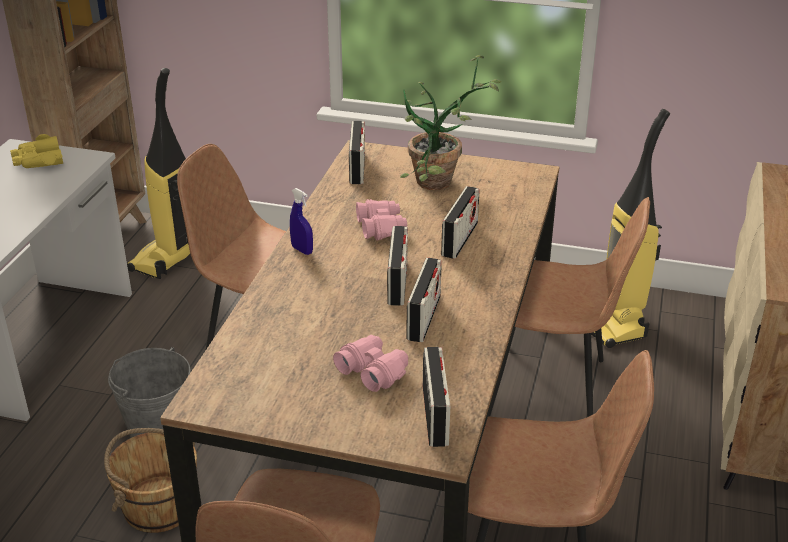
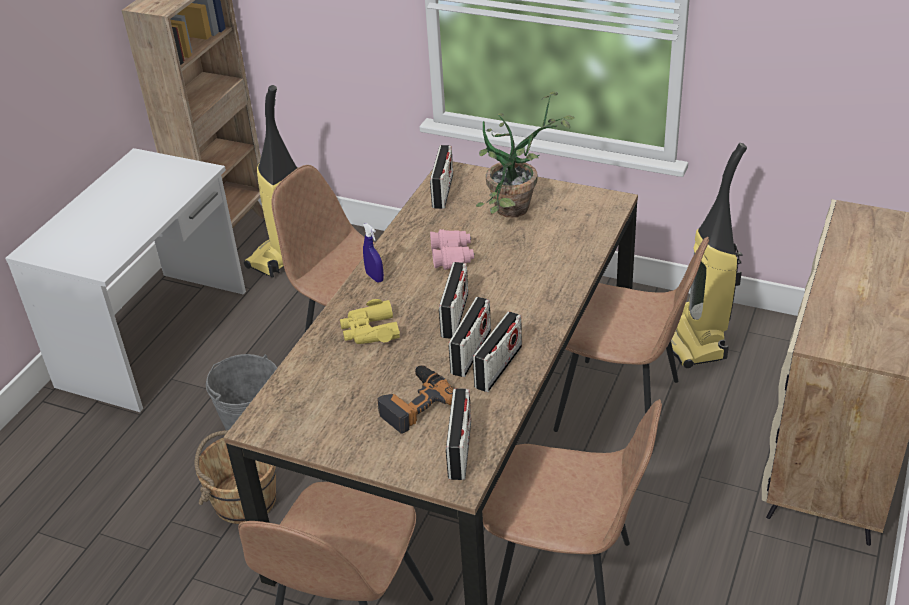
camera: 10 degrees right, 5 degrees up
yellow binoculars [10,134,63,168] -> yellow binoculars moved to [340,299,400,344]
pink binoculars [333,335,408,392] -> power drill [377,365,454,434]
radio [441,186,480,259] -> radio moved to [473,311,522,392]

